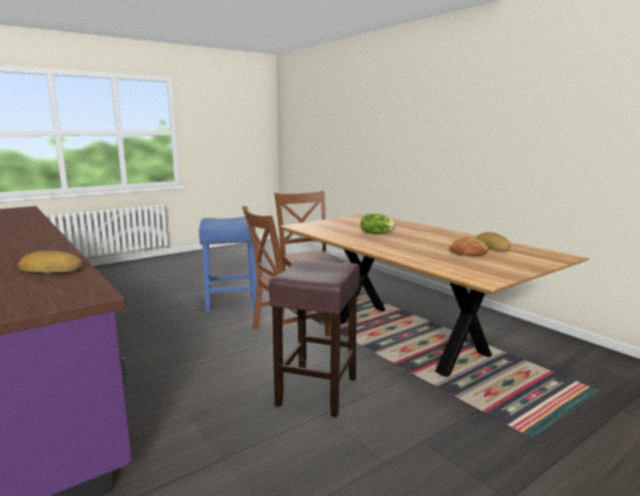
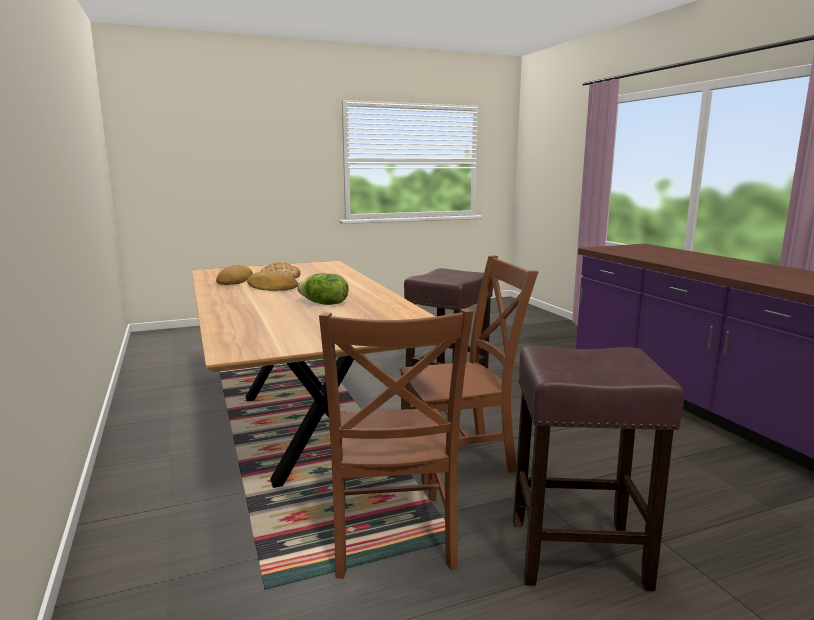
camera: 165 degrees left, 0 degrees up
bread [18,251,82,273] -> bread moved to [247,271,298,291]
blue stool [199,217,257,313] -> brown stool [513,346,685,591]

